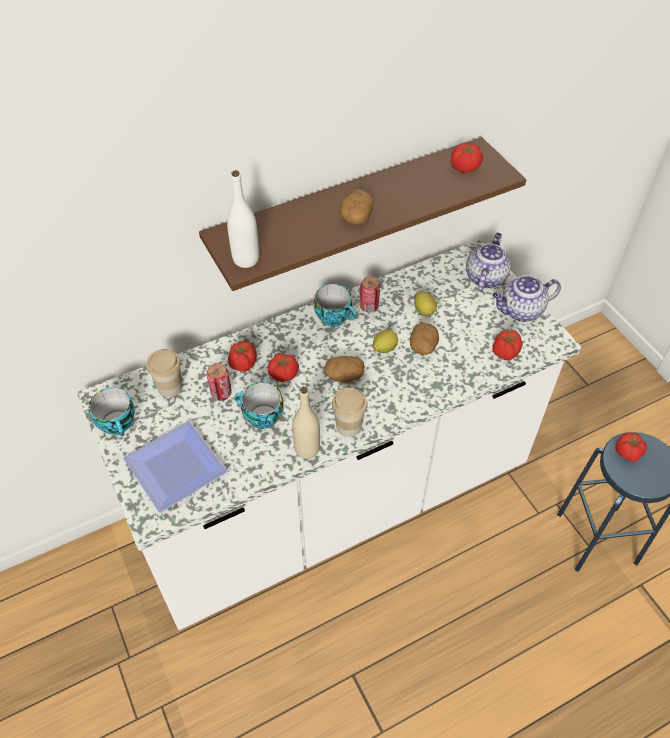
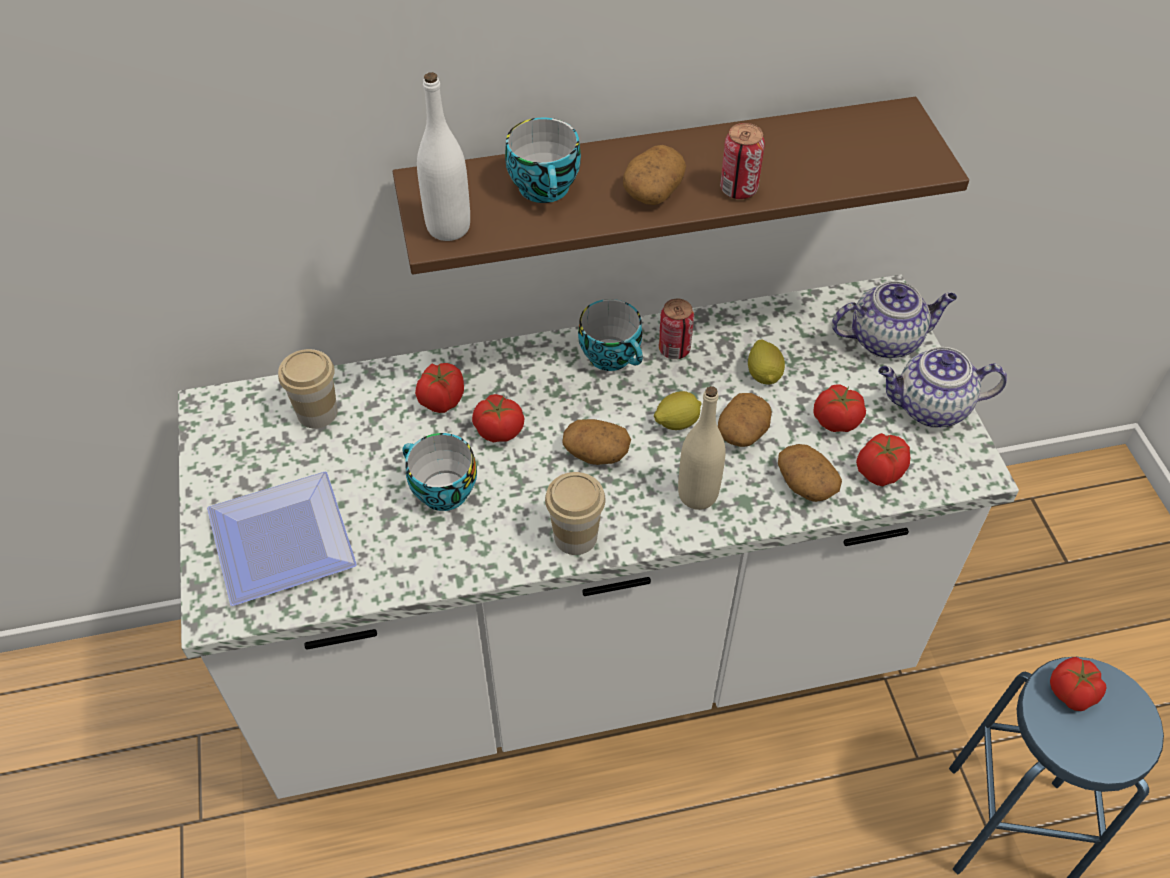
camera: 15 degrees right, 0 degrees up
cup [88,388,135,436] -> cup moved to [505,118,581,203]
can [207,363,232,401] -> can moved to [720,123,765,199]
beige bottle [292,387,320,459] -> beige bottle moved to [678,386,726,510]
tomato [451,143,483,173] -> tomato moved to [813,384,866,432]
teapot [466,233,511,292] -> teapot turned 45 degrees clockwise [832,281,957,358]
none -> potato [778,444,842,502]

